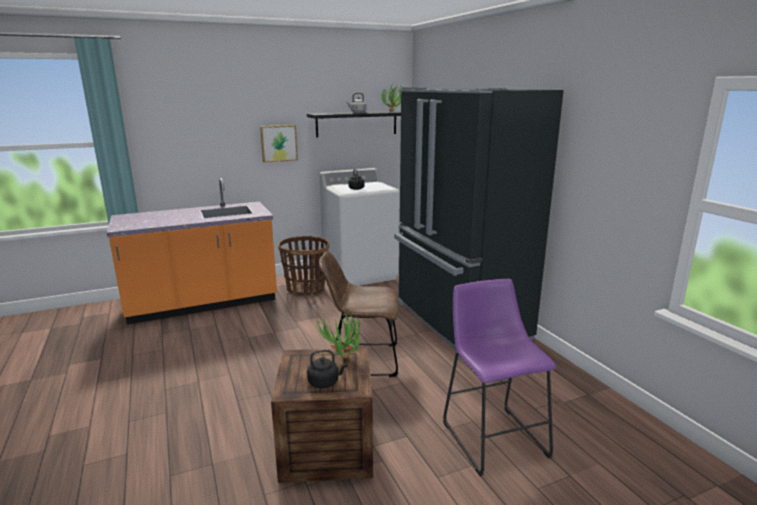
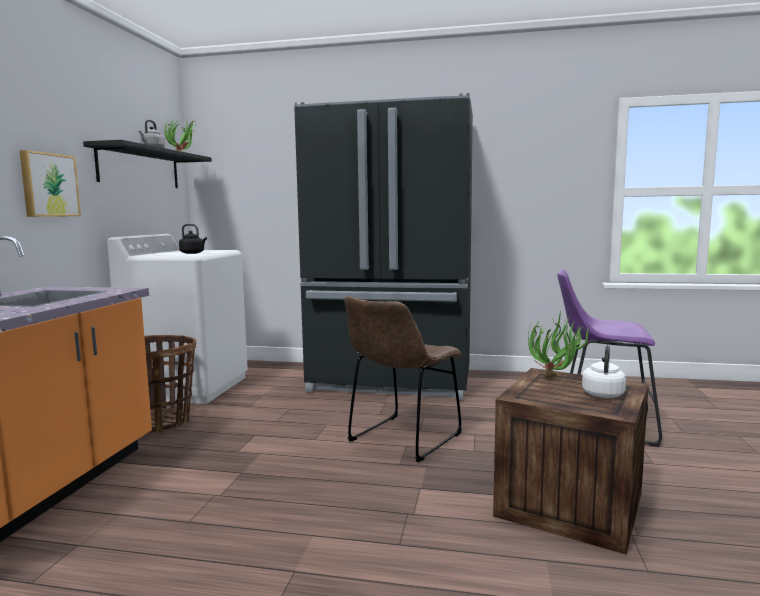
camera: 55 degrees left, 10 degrees down
black kettle [307,349,347,388] -> white kettle [582,345,626,398]

